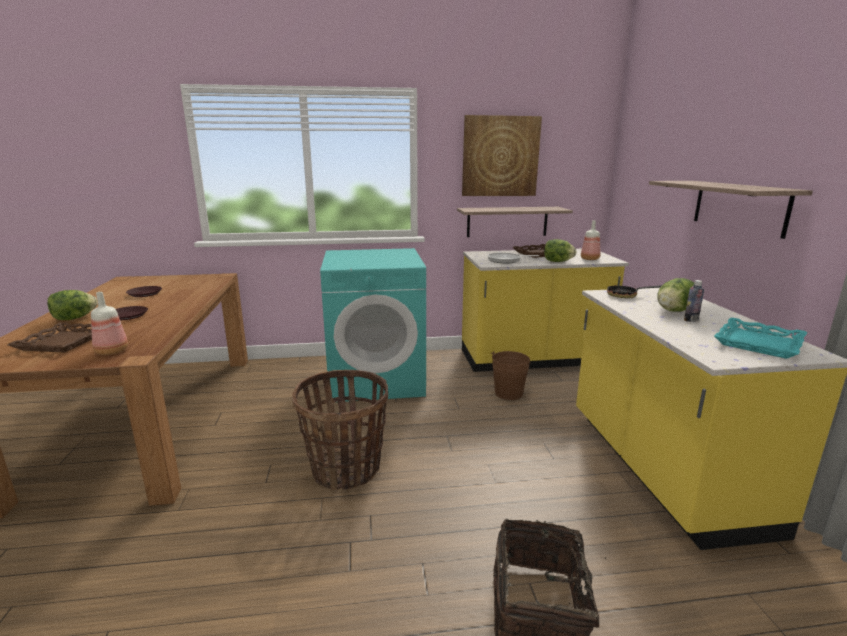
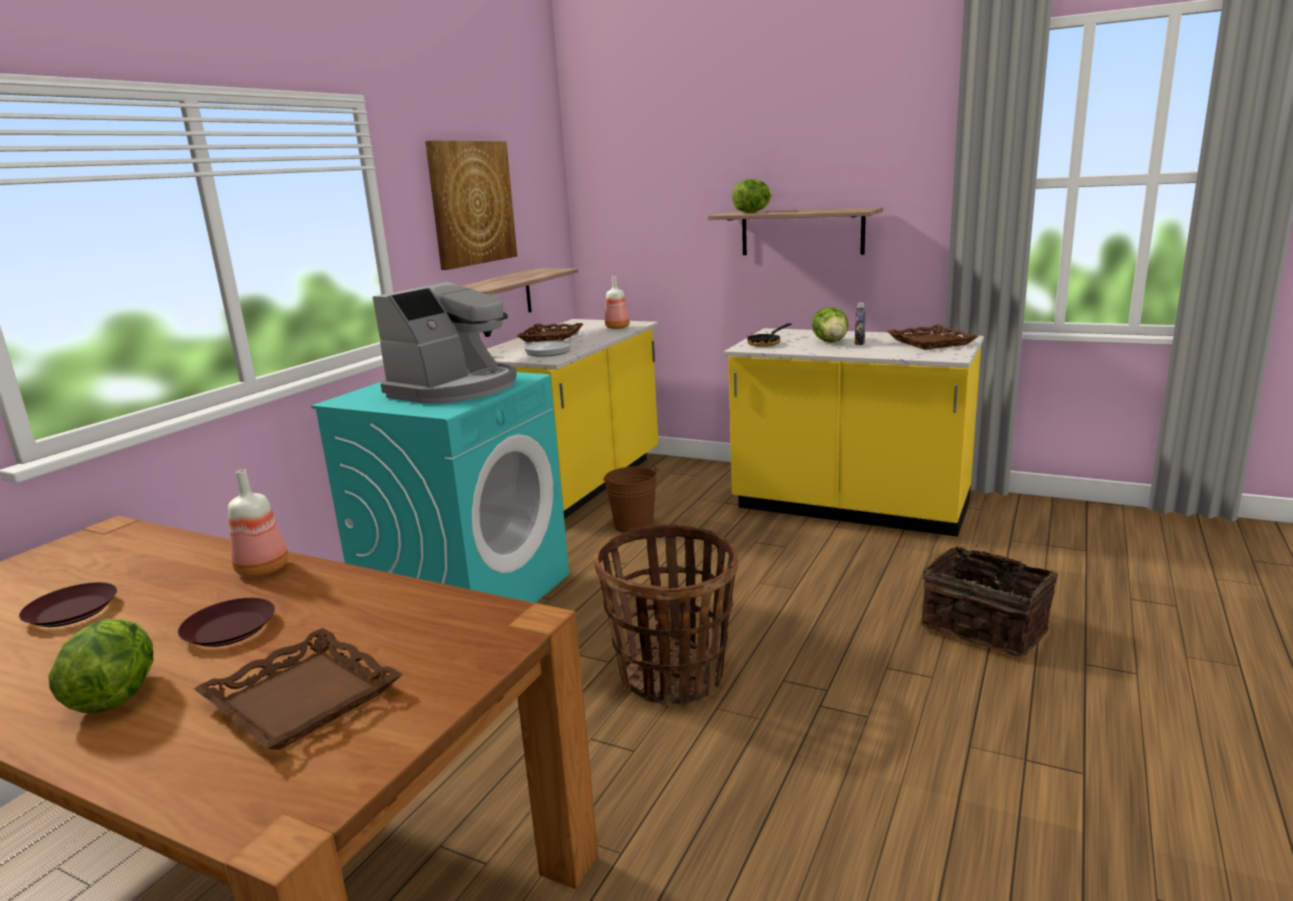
camera: 55 degrees left, 0 degrees up
bottle [91,292,128,355] -> bottle moved to [228,469,288,577]
lettuce [544,239,577,262] -> lettuce moved to [732,179,772,213]
turquoise tray [714,318,807,359] -> brown tray [887,325,979,350]
none -> coffee machine [373,282,517,403]

